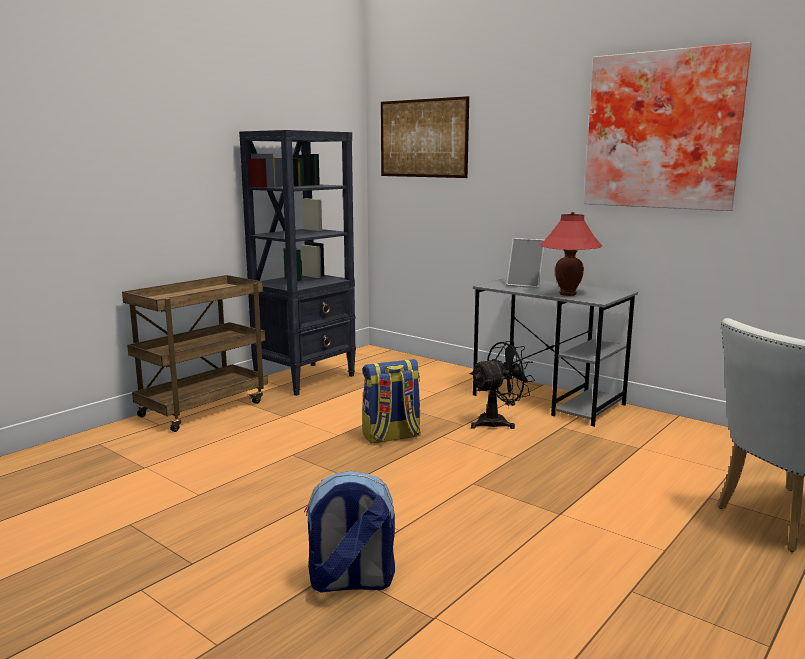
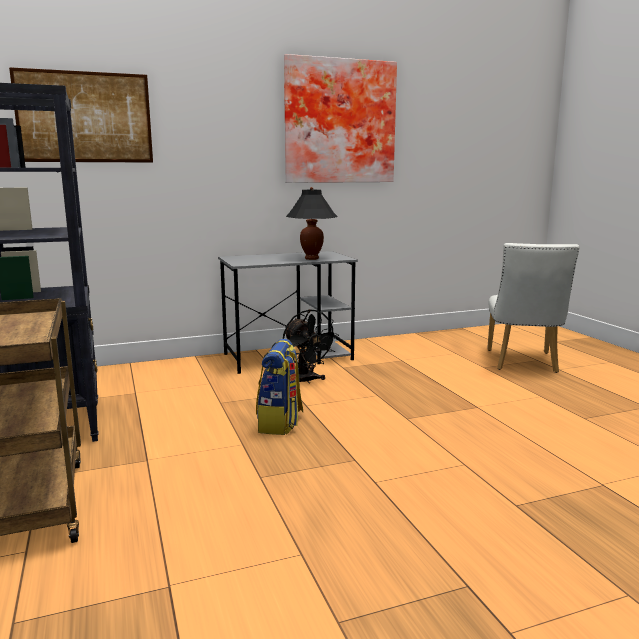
camera: 60 degrees left, 0 degrees up
backpack [304,471,395,593] -> none
black fan [470,341,535,429] -> black fan turned 150 degrees clockwise [283,309,339,383]
picture frame [506,238,545,288] -> none
red table lamp [540,212,602,296] -> black table lamp [286,187,337,260]

